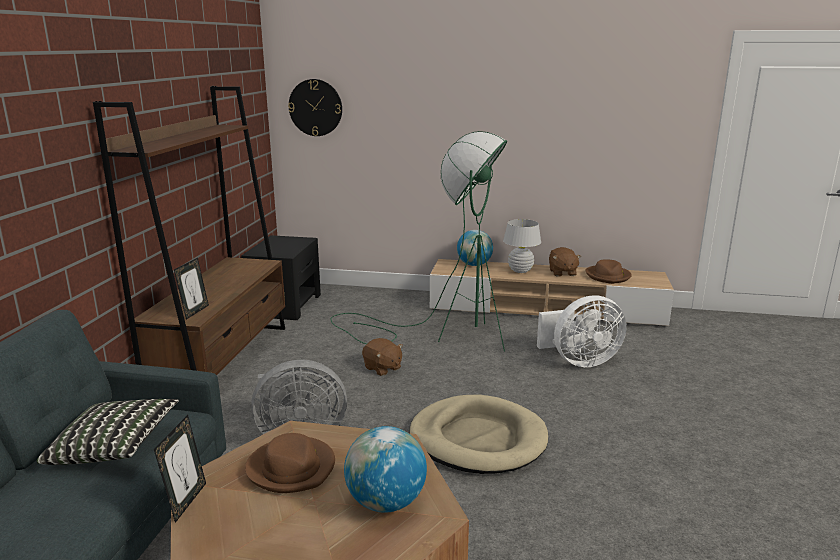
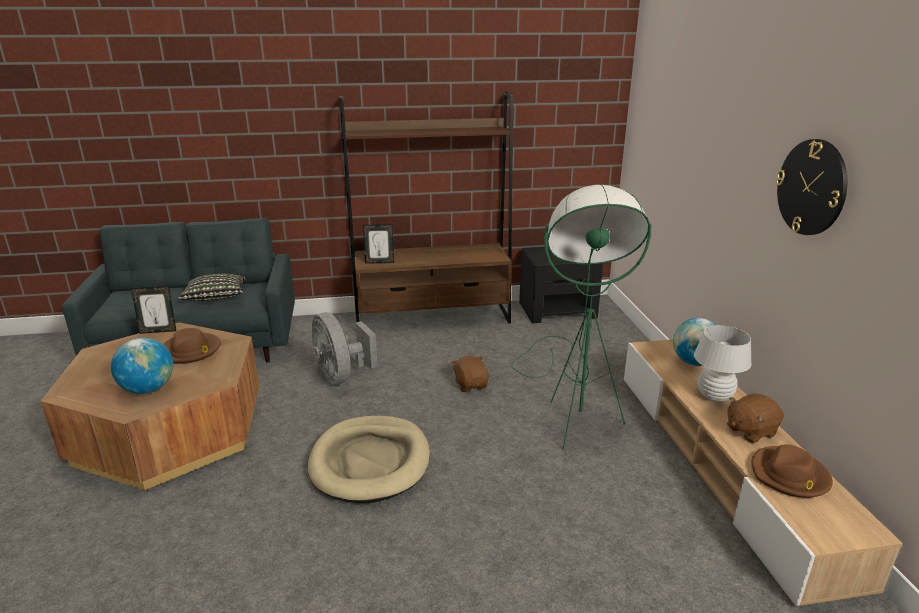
camera: 70 degrees right, 5 degrees up
wall clock [288,79,342,136] -> wall clock moved to [776,139,847,235]
brown plush toy [362,338,403,376] -> brown plush toy turned 135 degrees clockwise [452,355,489,392]
white fan [537,296,627,367] -> none

